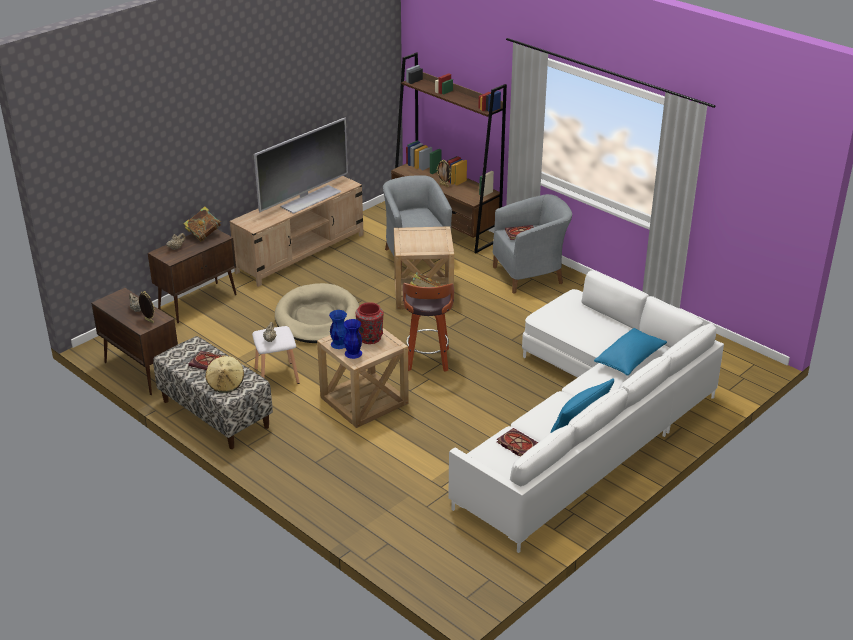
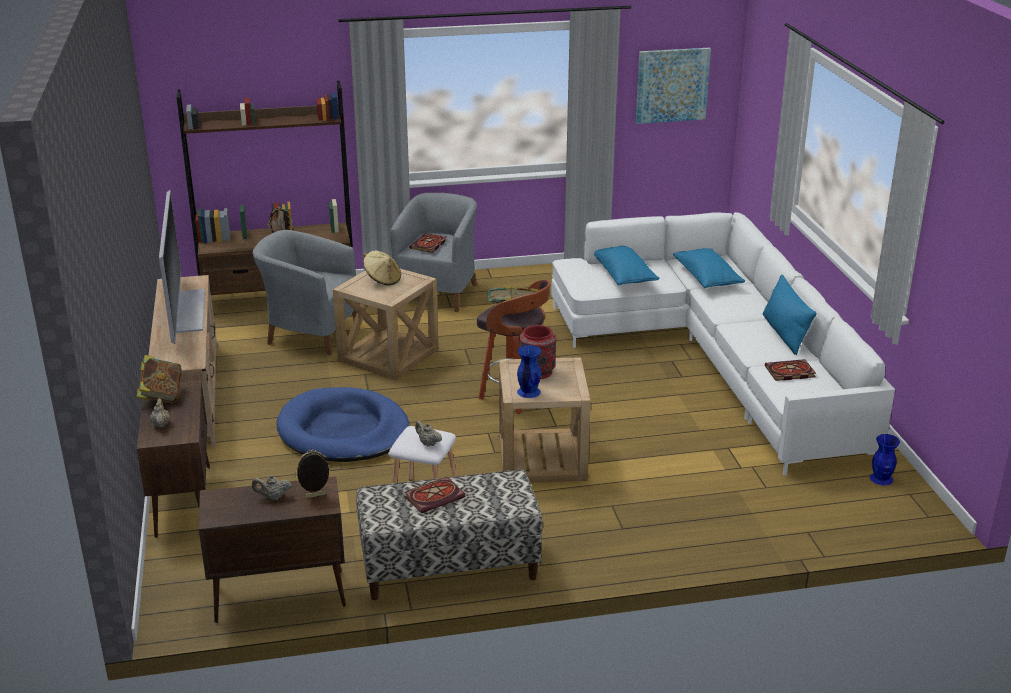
camera: 55 degrees left, 5 degrees down
beige hat [205,355,244,393] -> beige hat moved to [363,251,401,286]
beige dog bed [275,283,359,343] -> blue dog bed [277,387,409,462]
blue vase [343,319,362,359] -> blue vase moved to [870,434,900,485]
none -> blue pillow [594,246,659,285]
none -> picture [636,48,711,124]

